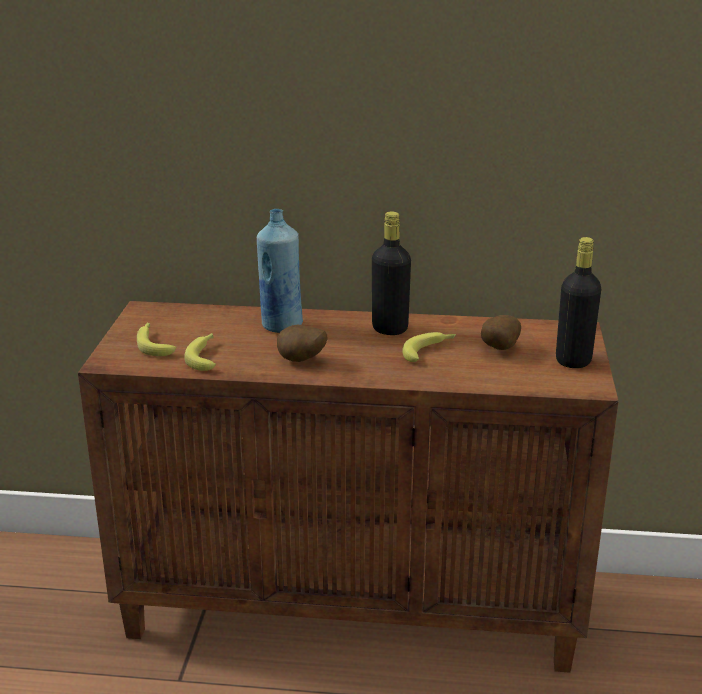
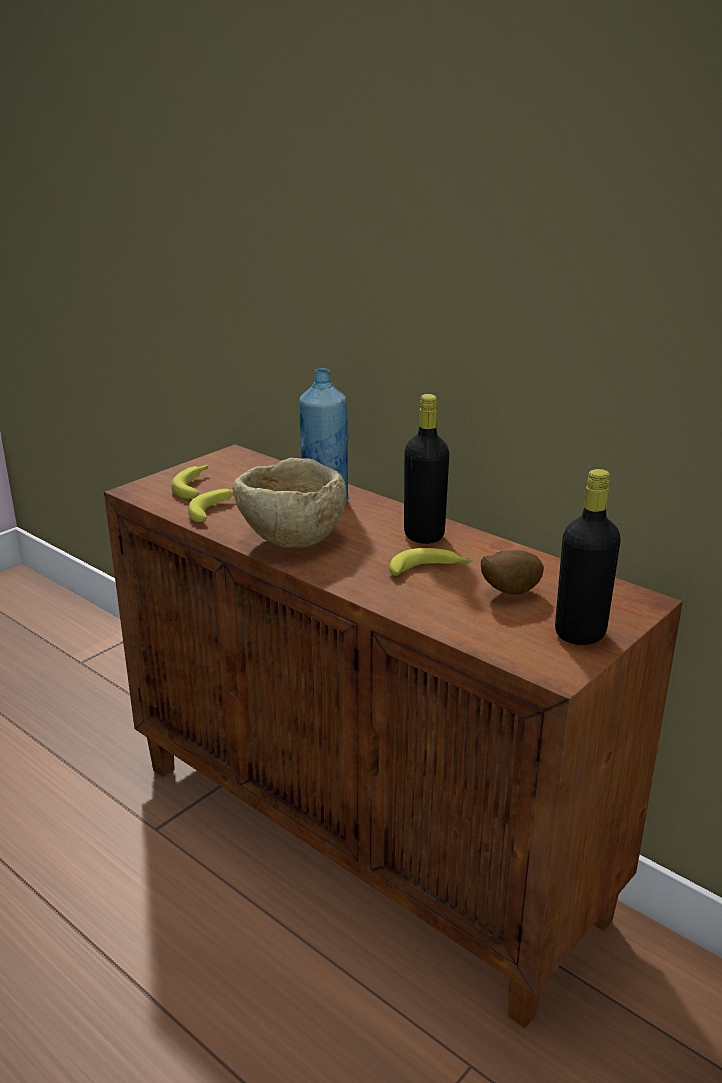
camera: 35 degrees right, 0 degrees up
potato [277,325,327,362] -> beige bowl [233,458,346,548]

